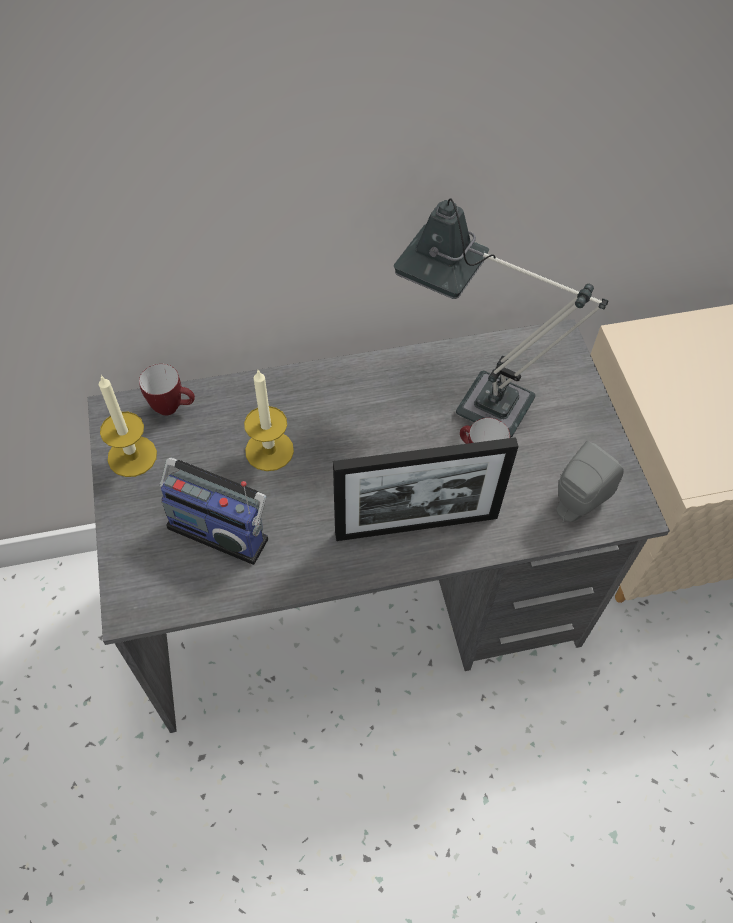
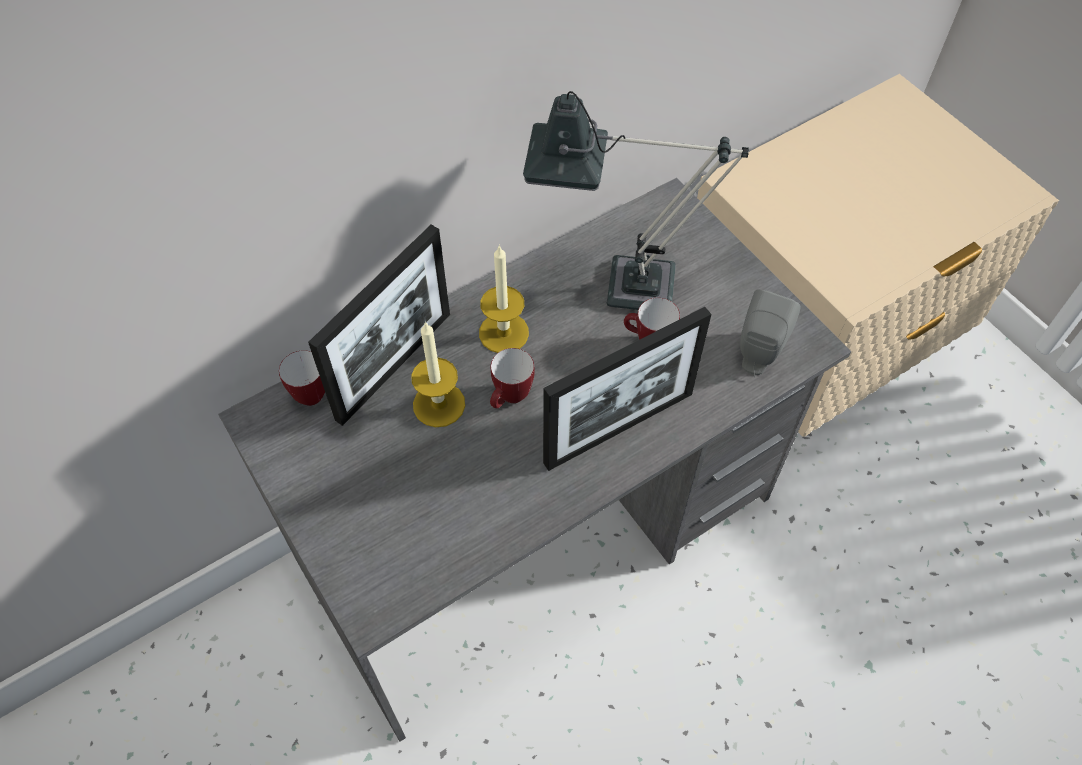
camera: 20 degrees left, 0 degrees up
candle [99,375,157,477] -> candle moved to [479,245,529,353]
radio [159,458,268,565] -> none
none -> picture frame [308,225,450,426]
none -> mug [490,348,535,408]

